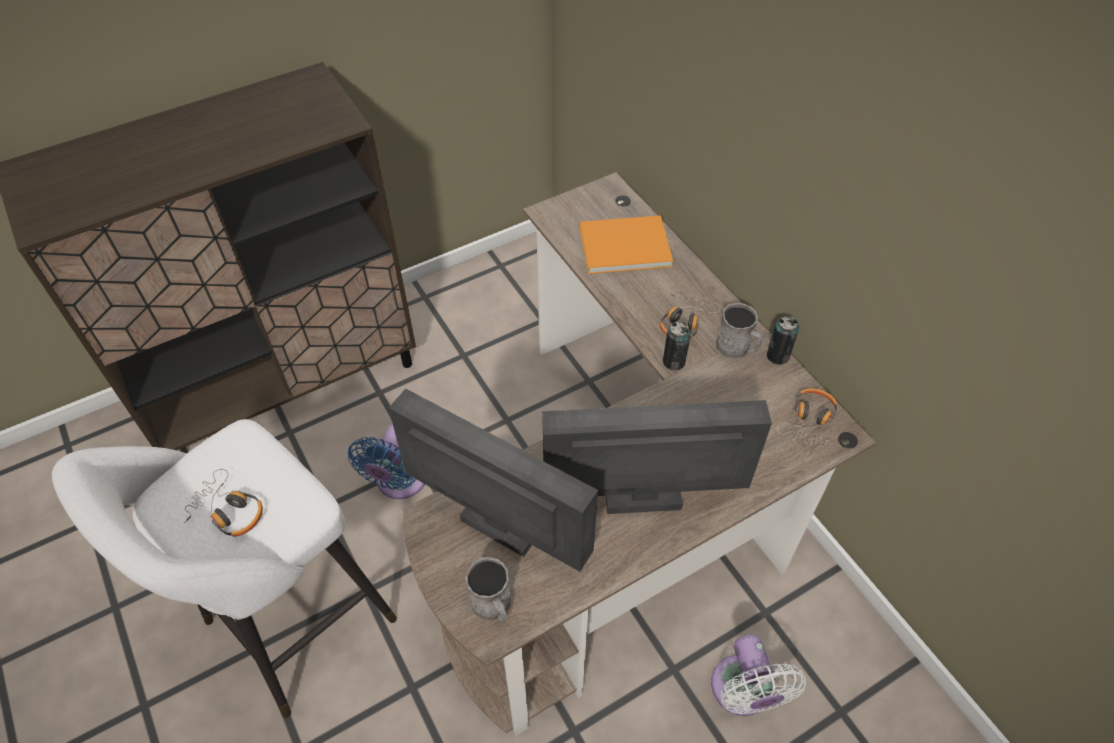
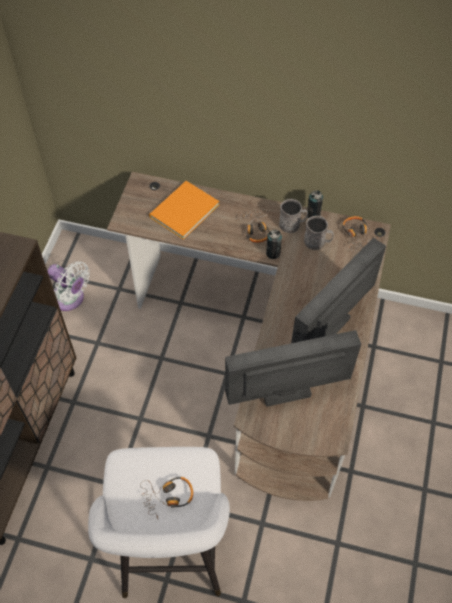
camera: 45 degrees left, 5 degrees up
blue fan [348,424,425,499] -> none
grey mug [465,557,511,623] -> grey mug moved to [304,216,333,250]
white fan [711,634,806,716] -> white fan moved to [48,261,90,311]

